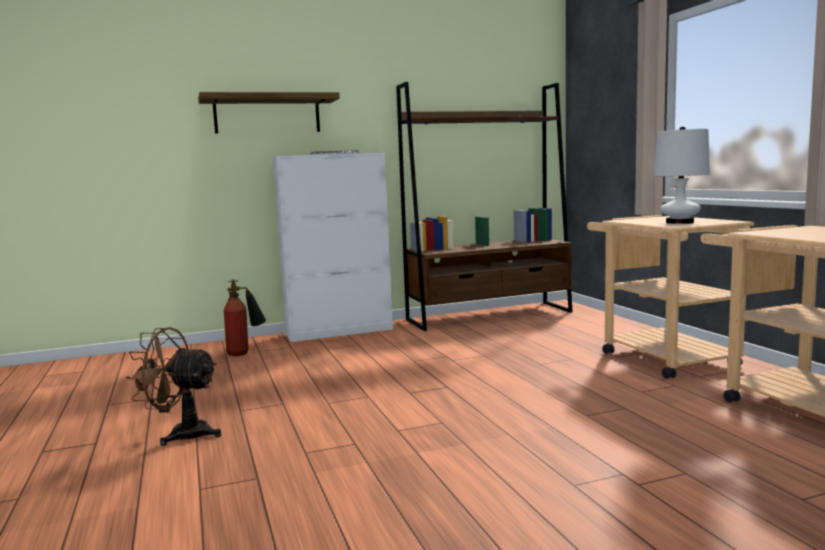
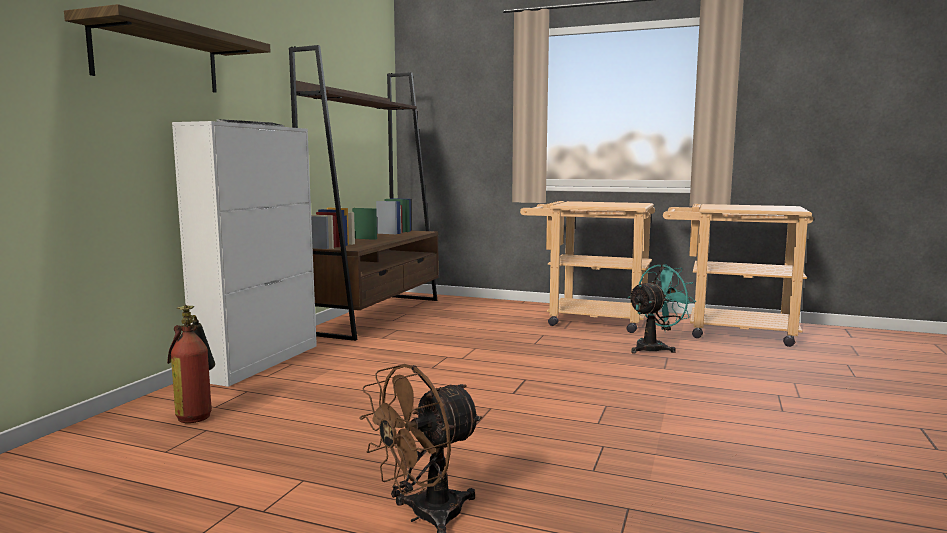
camera: 50 degrees left, 0 degrees up
white table lamp [654,126,710,224] -> none
none -> turquoise fan [628,264,696,354]

